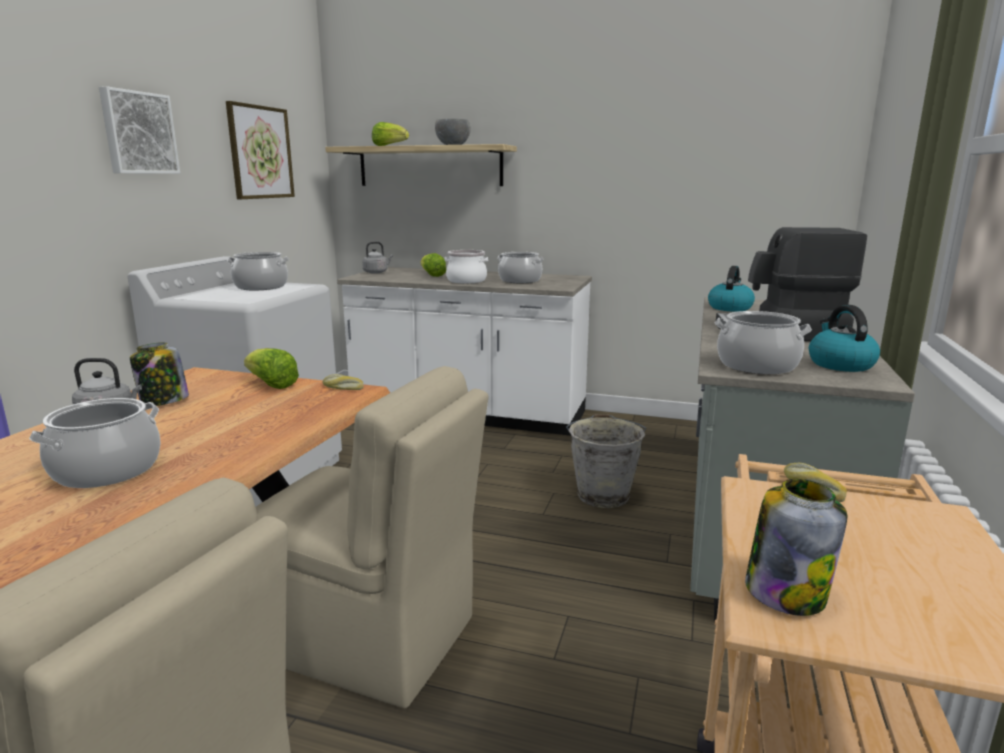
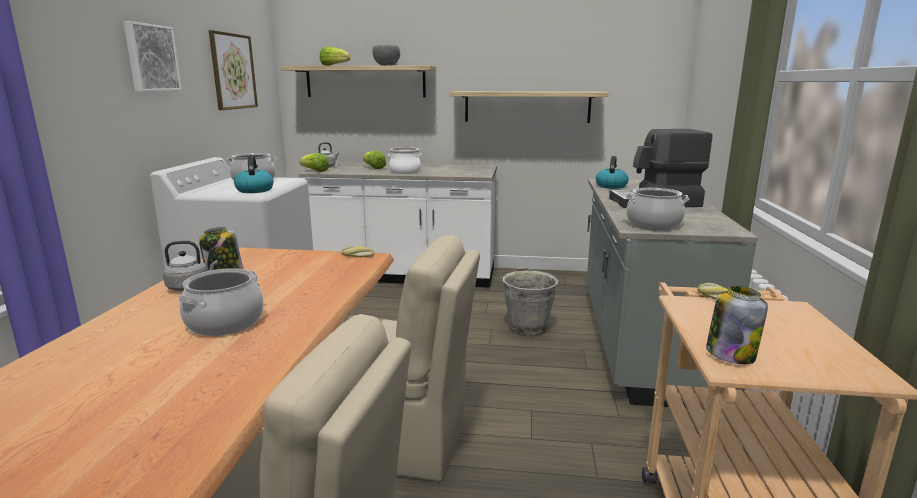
camera: 10 degrees left, 0 degrees up
lettuce [244,348,299,389] -> lettuce moved to [299,153,329,172]
cooking pot [497,252,544,283] -> none
kettle [809,305,880,372] -> kettle moved to [234,155,274,193]
none -> shelf [449,91,608,123]

